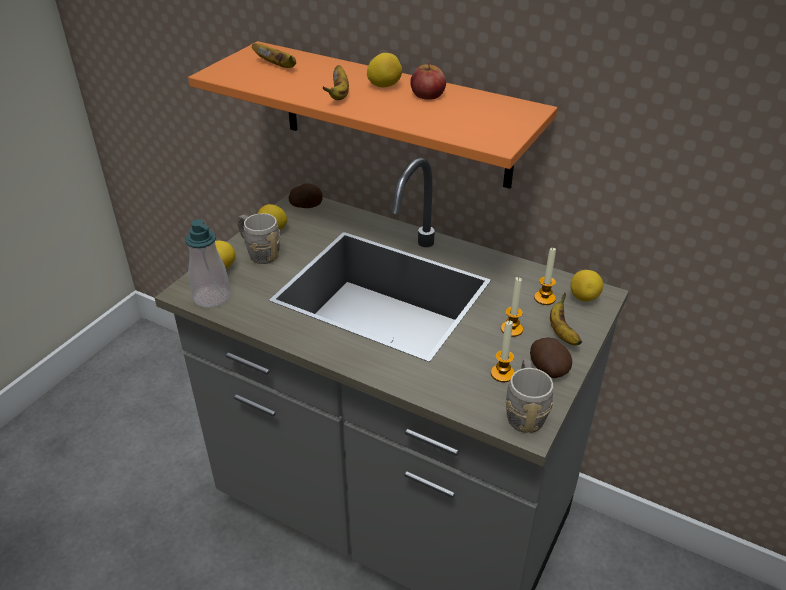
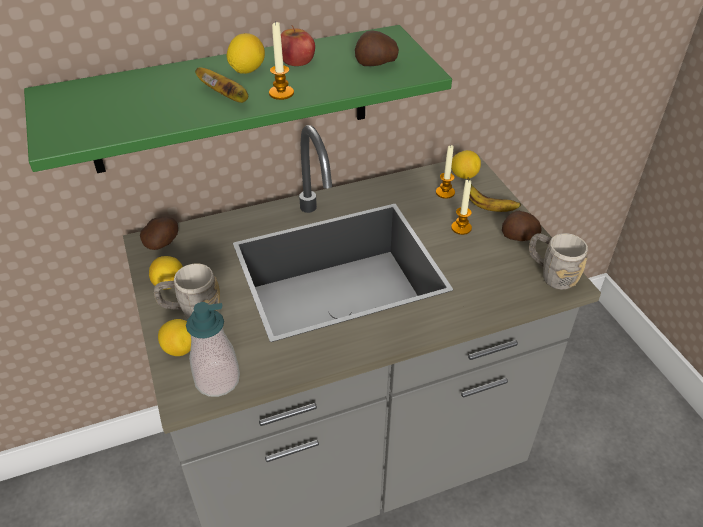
camera: 50 degrees left, 5 degrees up
orange shelf [188,41,558,189] -> green shelf [24,25,452,173]
banana [252,43,296,68] -> none
candle [491,320,515,382] -> candle moved to [269,21,294,100]
none -> potato [355,30,399,66]

